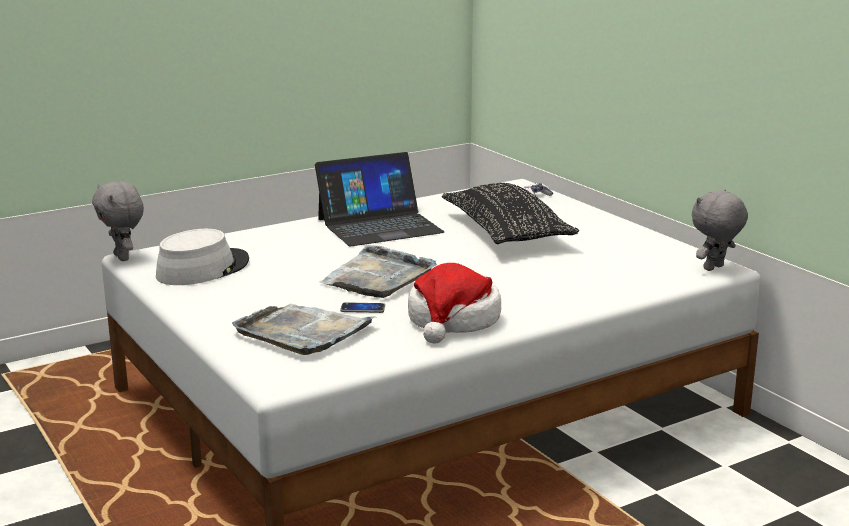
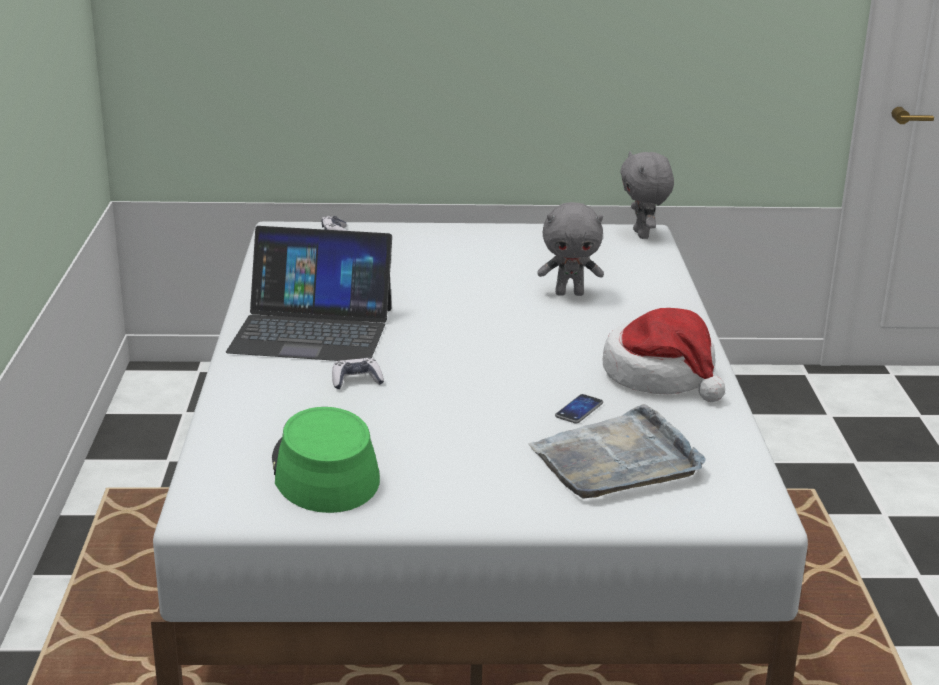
camera: 60 degrees left, 5 degrees up
grey plush toy [92,181,144,261] -> grey plush toy moved to [537,202,604,296]
grey hat [156,229,249,285] -> green hat [272,407,380,513]
laptop [315,152,445,246] -> laptop turned 90 degrees clockwise [226,226,392,361]
grey tray [320,245,437,298] -> none
black pillow [442,183,579,244] -> none
none -> game controller [332,358,384,389]

